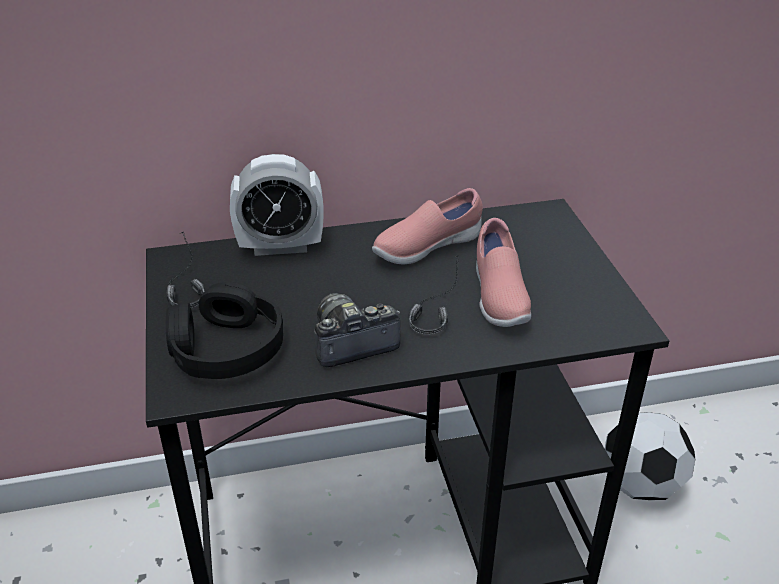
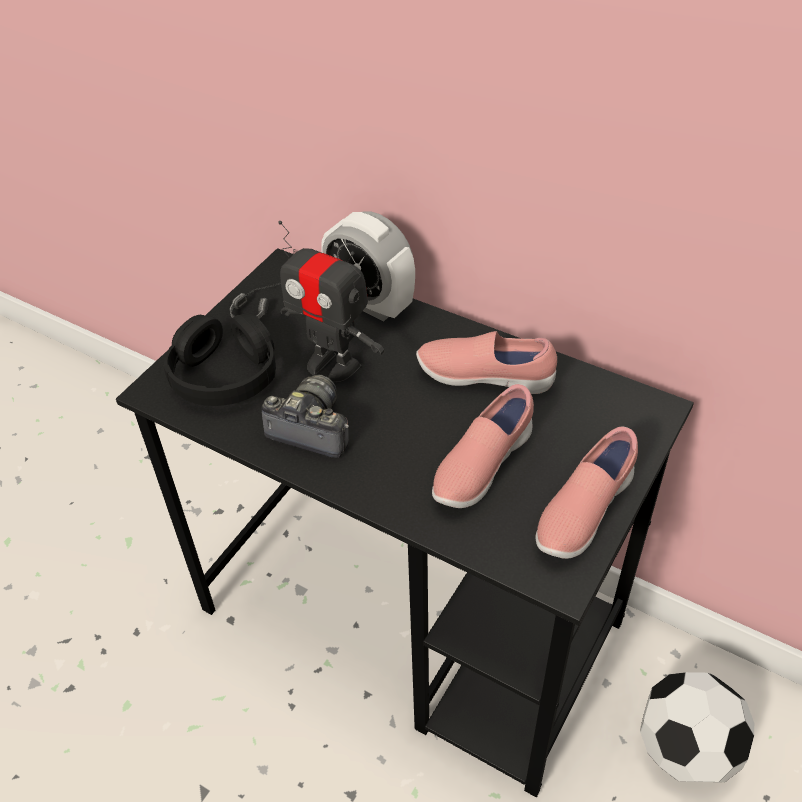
camera: 45 degrees right, 10 degrees up
headphones [409,256,459,335] -> none
none -> toy robot [278,221,384,383]
none -> pink shoe [535,427,638,559]

